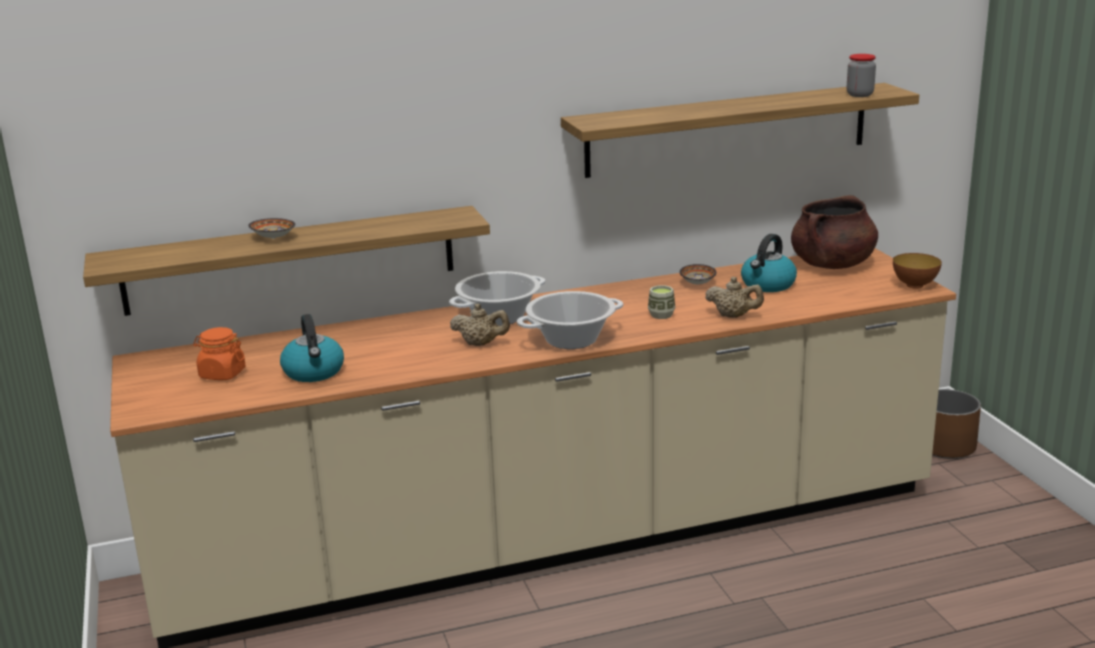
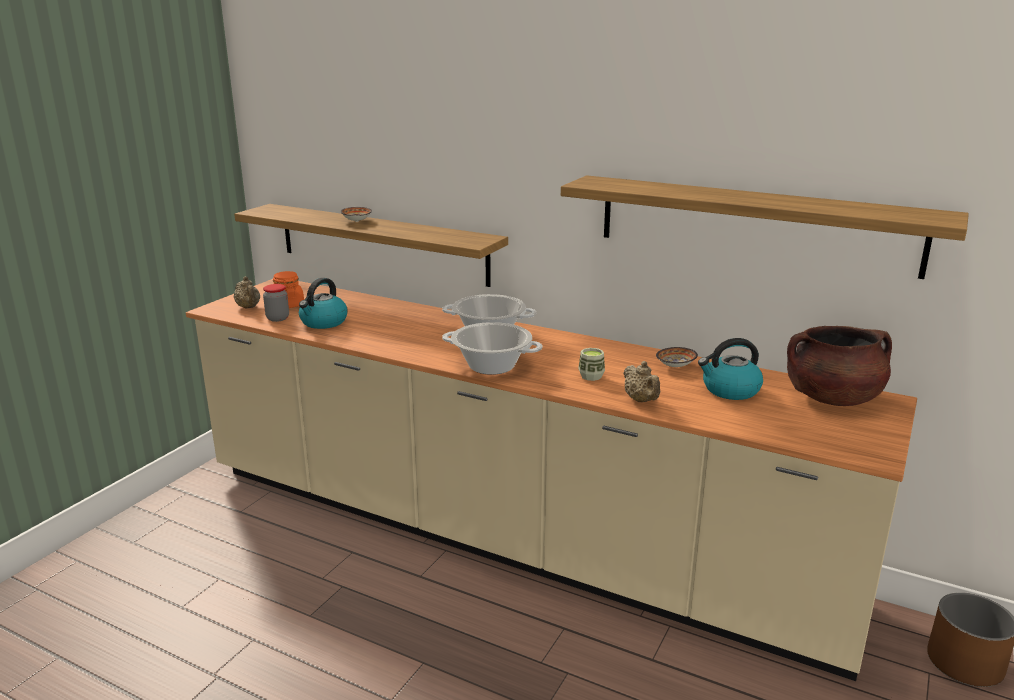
camera: 45 degrees right, 0 degrees up
beige teapot [450,304,510,346] -> beige teapot moved to [234,276,260,309]
jar [847,54,876,97] -> jar moved to [263,284,289,322]
bowl [893,253,942,289] -> none

